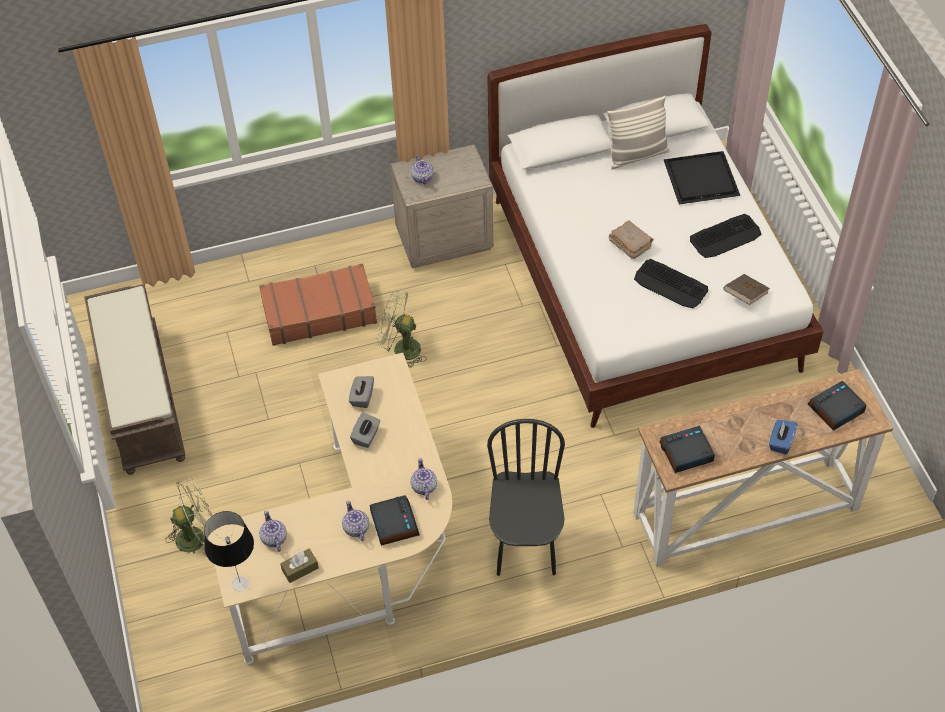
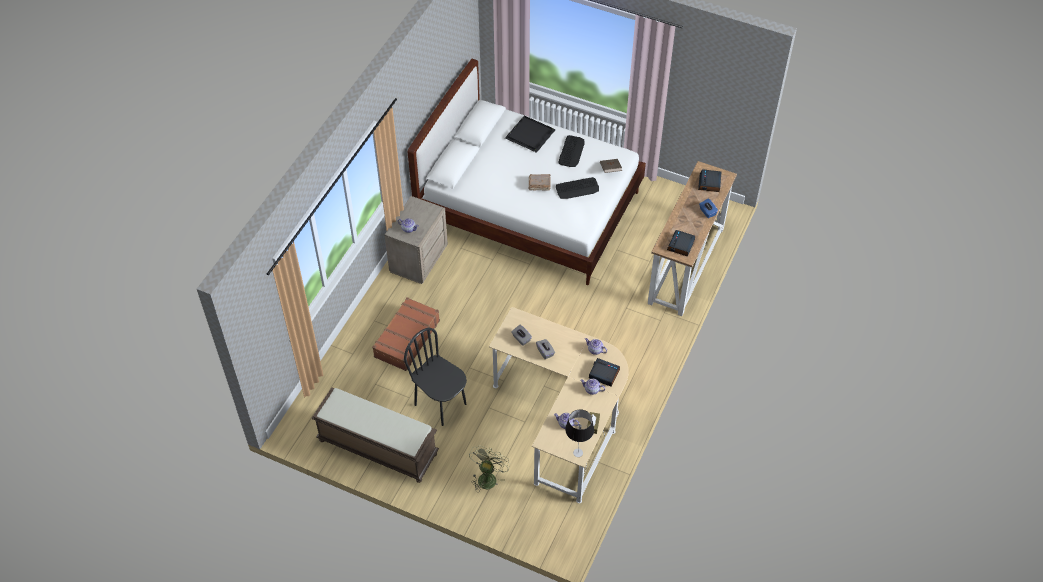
camera: 50 degrees left, 0 degrees up
green fan [376,291,427,368] -> none
black chair [487,419,565,576] -> black chair moved to [404,328,467,426]
pillow [607,96,670,170] -> none

